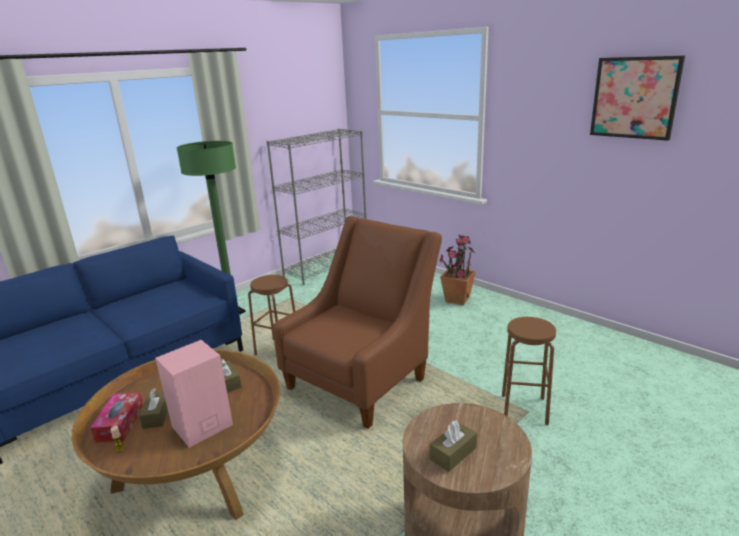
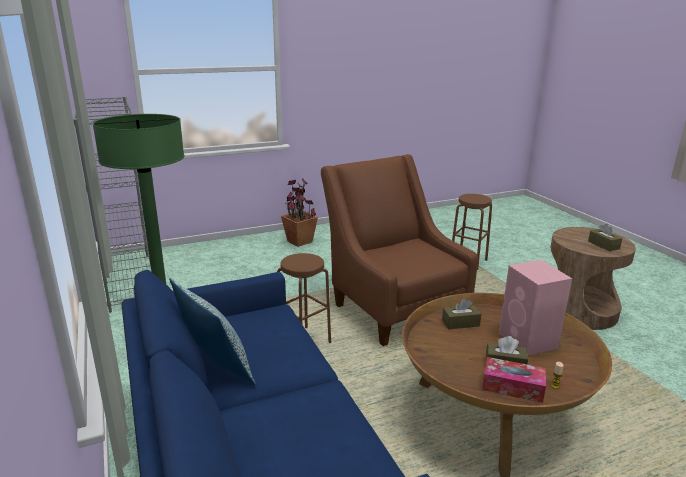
camera: 70 degrees left, 0 degrees up
picture [590,56,685,141] -> none
none -> pillow [169,278,256,386]

